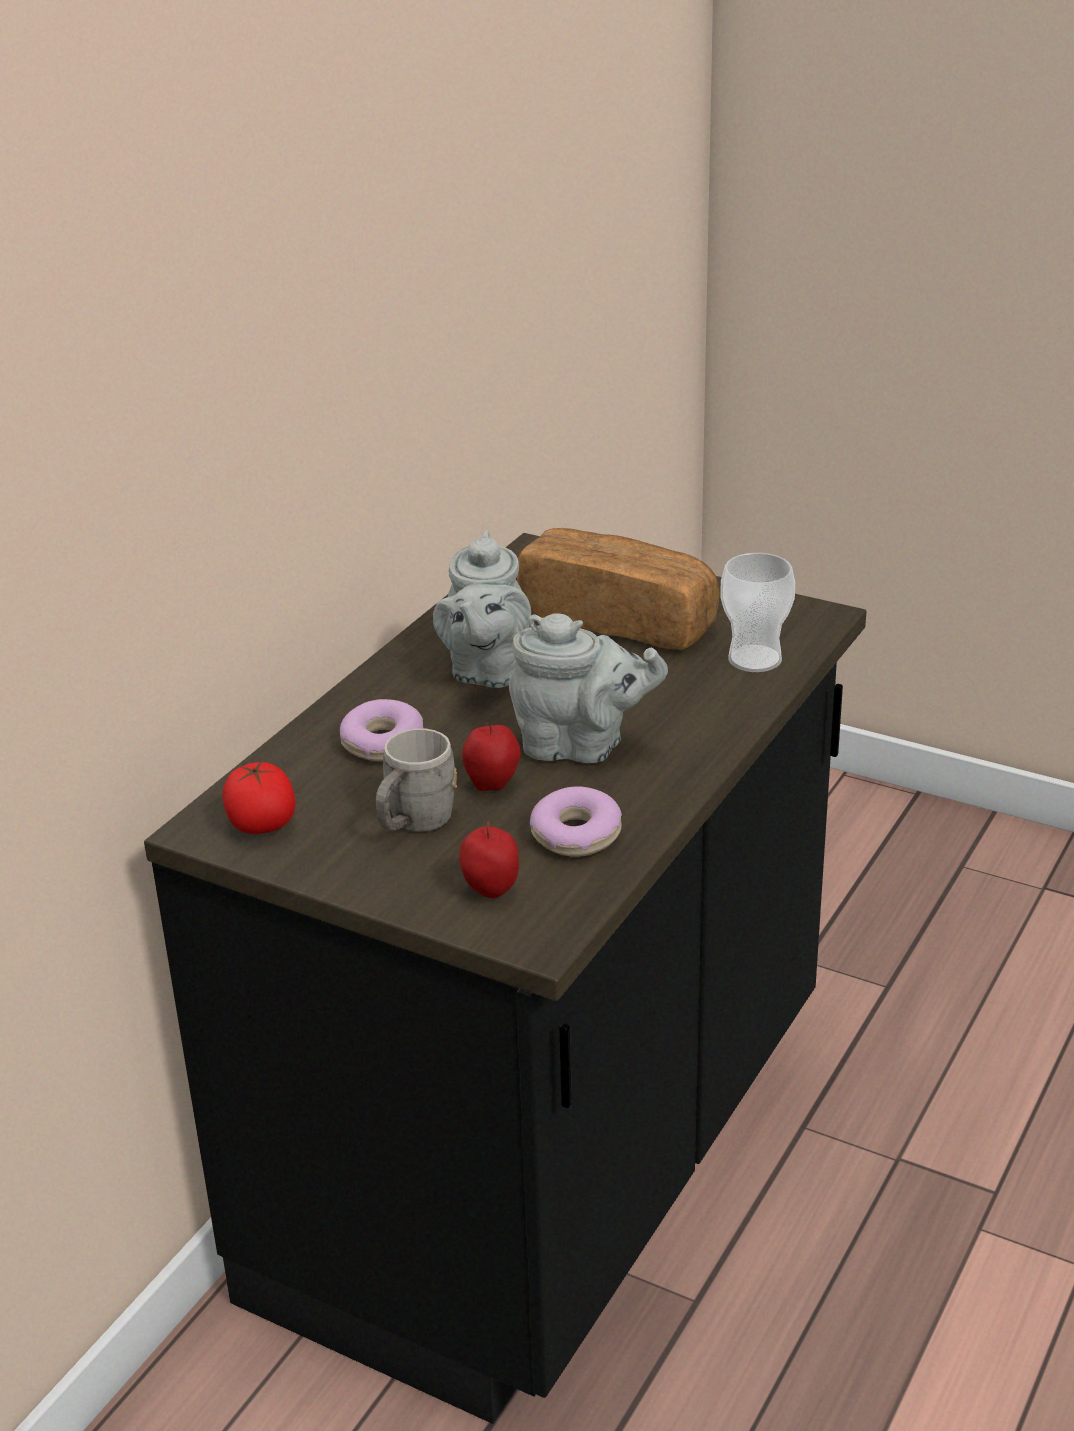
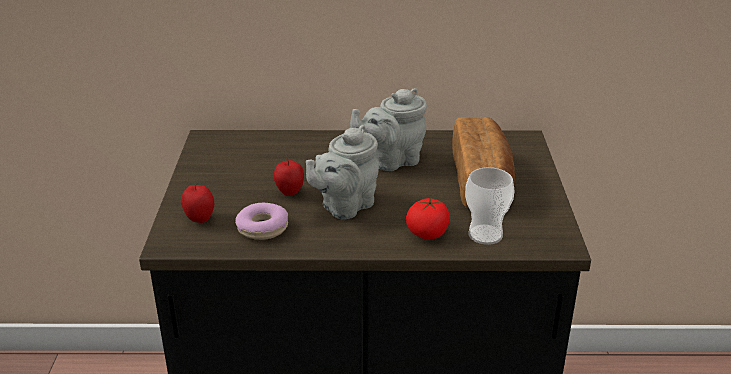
camera: 60 degrees right, 0 degrees up
tomato [222,760,296,834] -> tomato moved to [406,198,450,239]
donut [340,699,423,761] -> none
grey mug [376,728,457,832] -> none
grey teapot [509,613,668,763] -> grey teapot turned 60 degrees clockwise [306,125,379,219]

